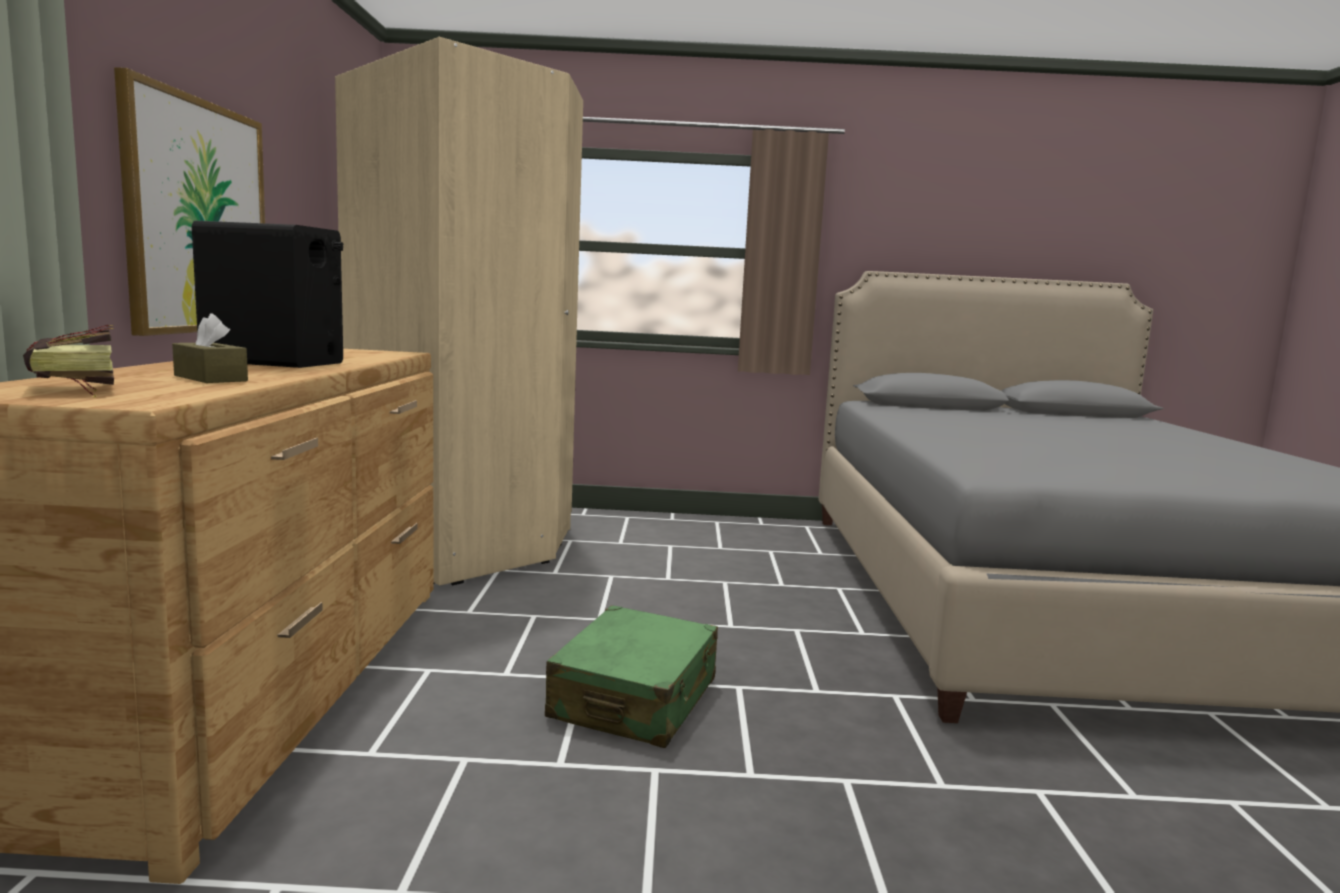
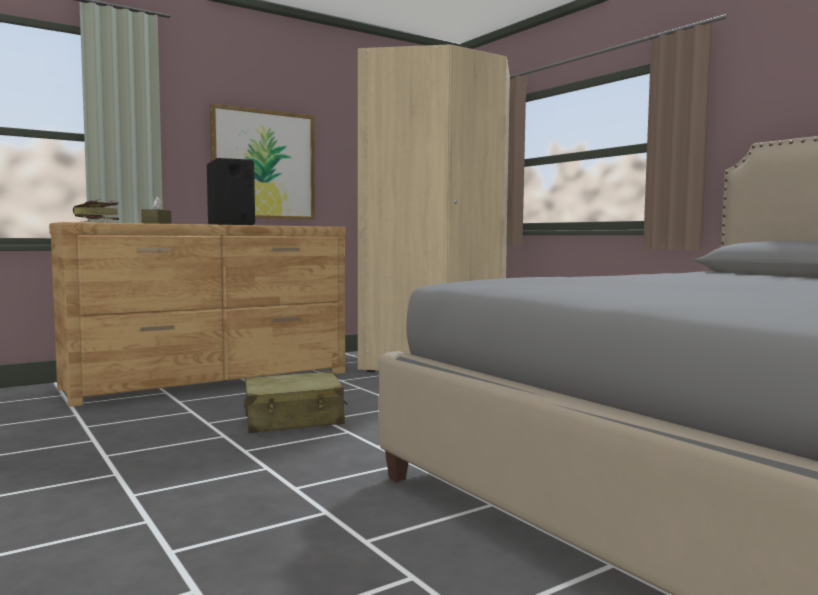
camera: 55 degrees right, 5 degrees down
green suitcase [545,605,718,748] -> beige suitcase [244,371,348,433]

